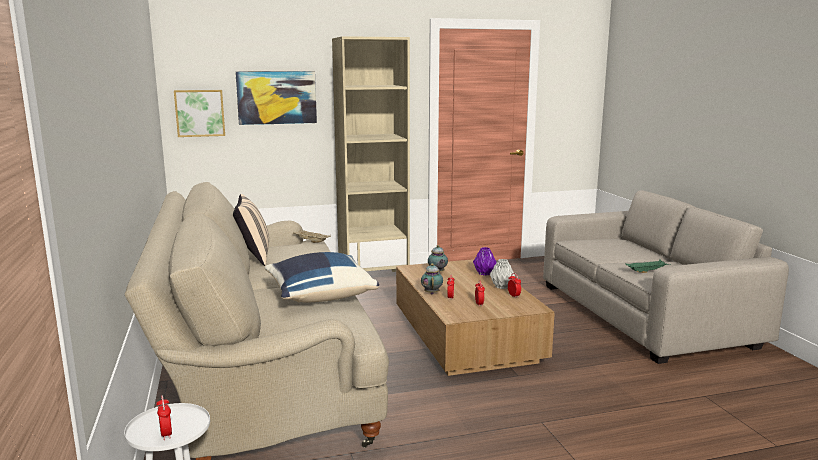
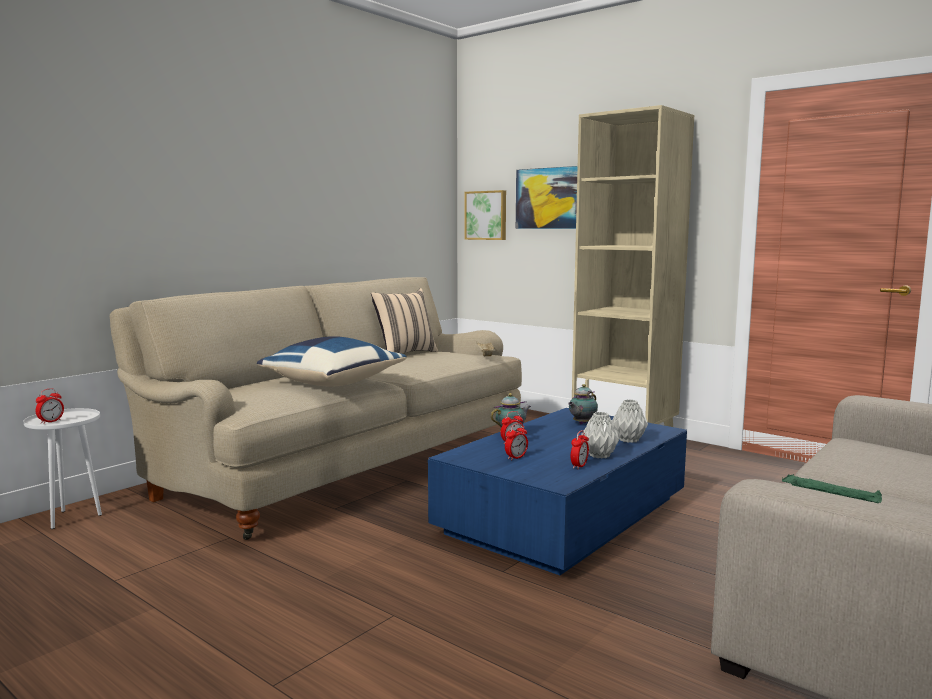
camera: 55 degrees right, 5 degrees down
brown coffee table [396,259,555,376] -> blue coffee table [428,408,687,575]
purple vase [473,247,497,276] -> grey vase [612,399,648,443]

